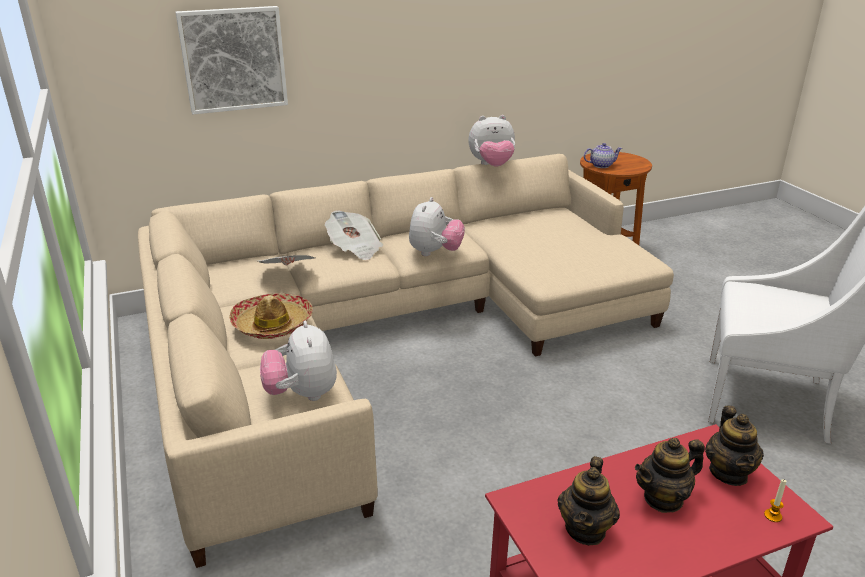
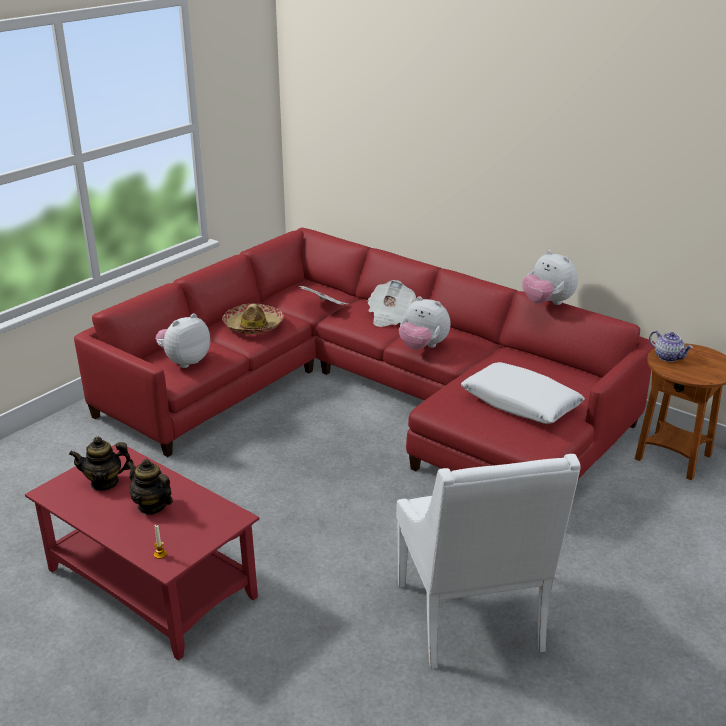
camera: 60 degrees right, 0 degrees up
beige sofa [138,154,674,568] -> red sofa [74,228,655,479]
picture [176,6,288,114] -> none
plush toy [409,197,465,256] -> plush toy turned 45 degrees clockwise [399,296,450,350]
teapot [705,406,764,486] -> none
none -> white pillow [461,362,585,424]

